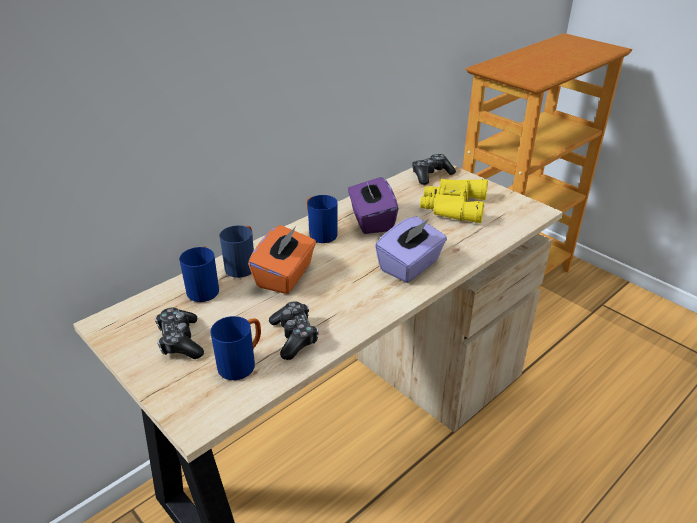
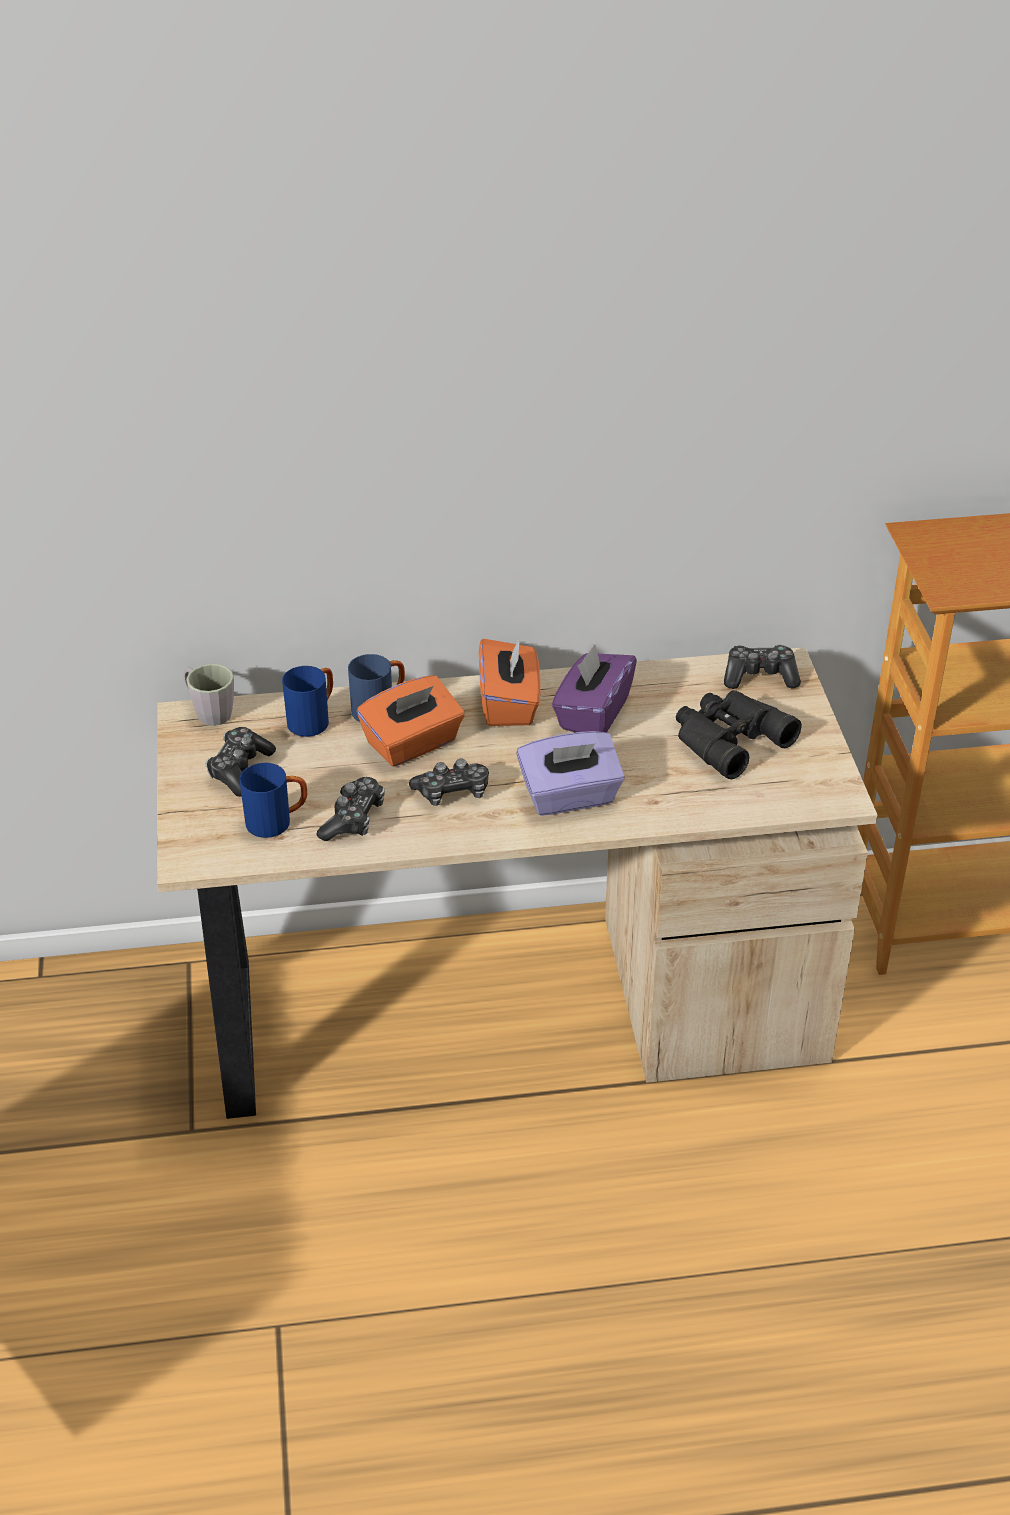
camera: 35 degrees right, 5 degrees up
blue mug [307,195,338,243] -> orange tissue box [479,637,540,726]
yellow binoculars [420,179,488,223] -> black binoculars [676,690,802,779]
none -> grey mug [183,664,234,726]
none -> game controller [409,759,489,806]

